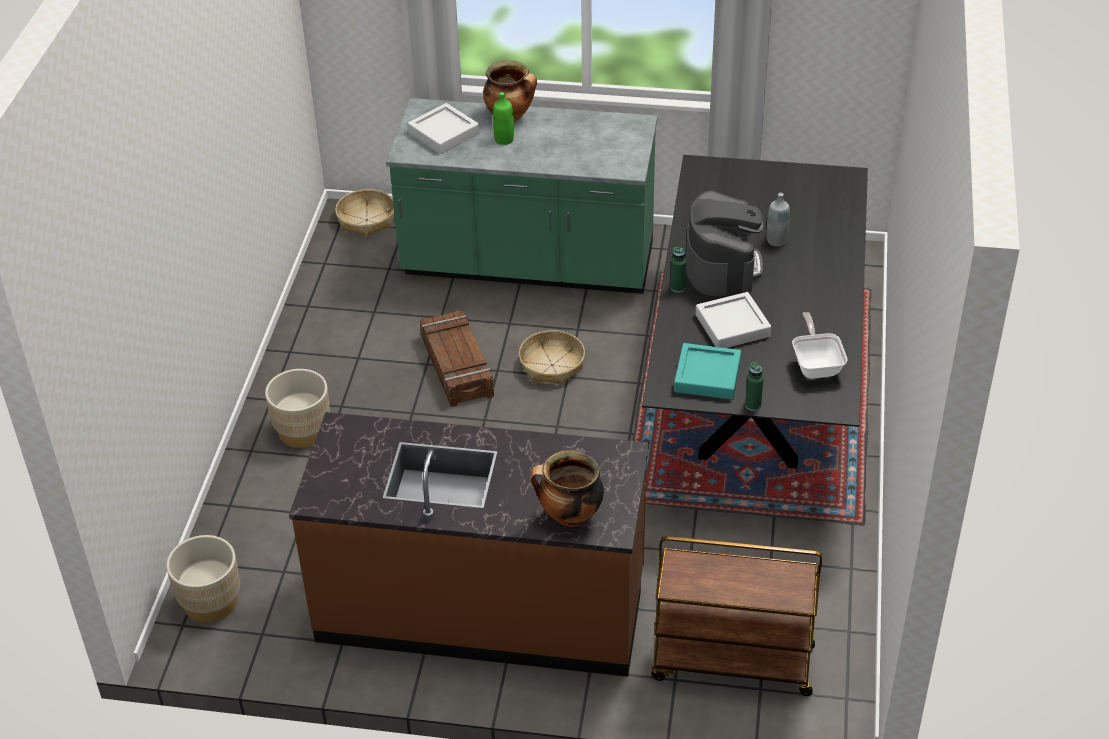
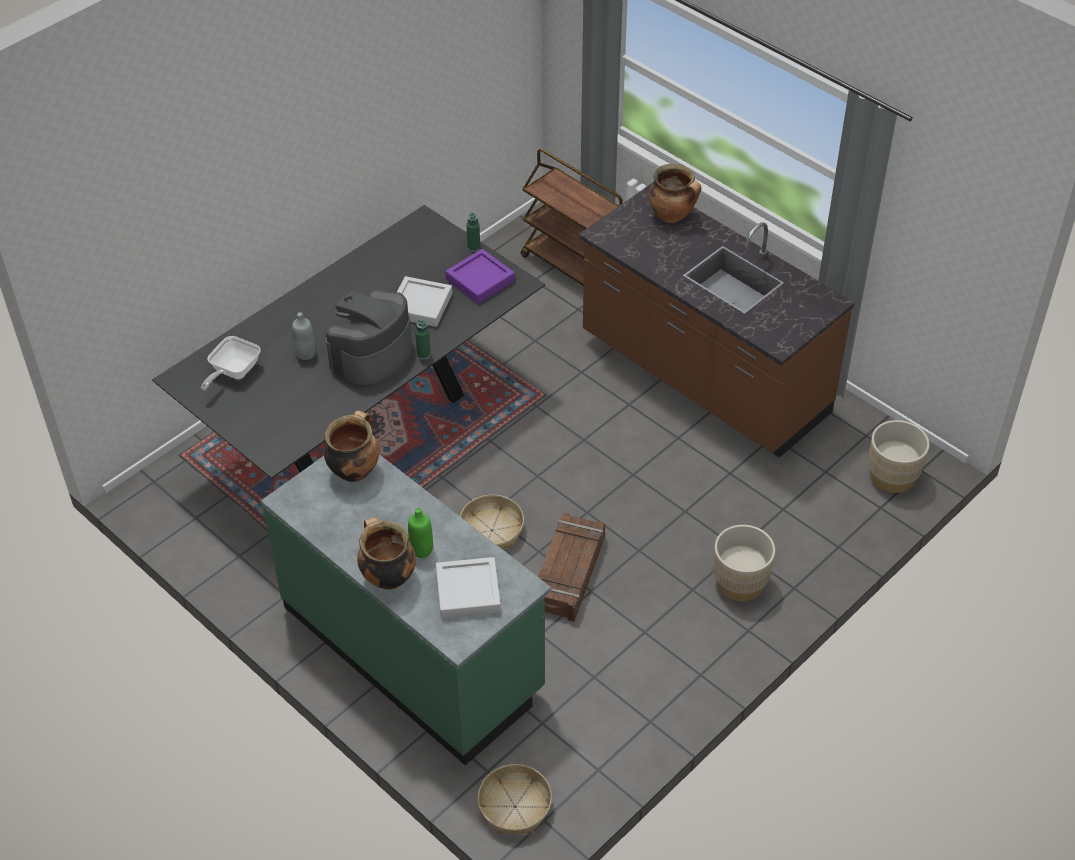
camera: 145 degrees left, 5 degrees up
turquoise tray [674,343,741,399] -> purple tray [445,249,515,304]
frying pan [792,312,848,378] -> frying pan moved to [201,336,261,390]
none -> cooking pot [324,410,379,482]

